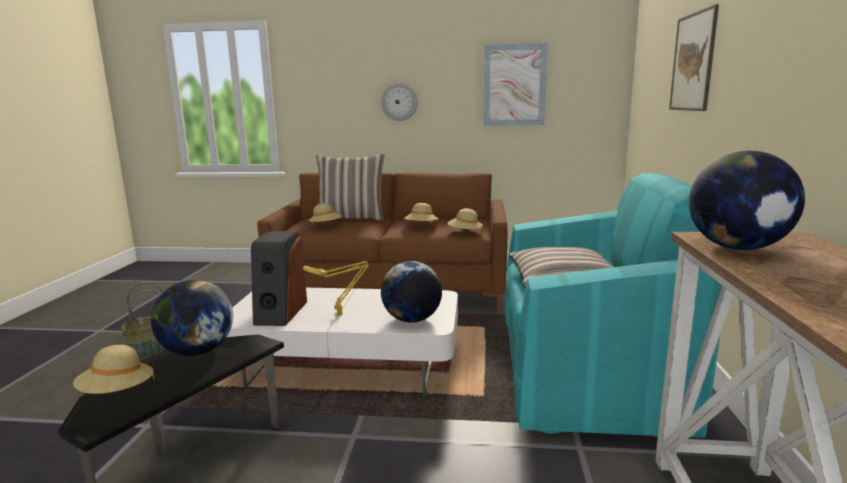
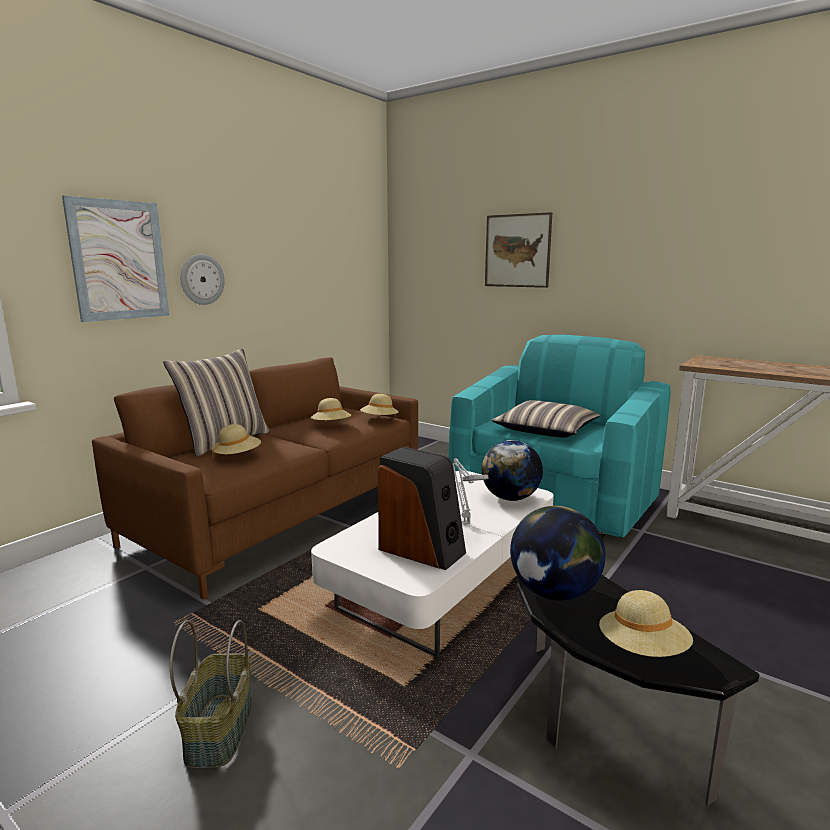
camera: 60 degrees left, 0 degrees up
yellow table lamp [303,261,369,316] -> grey table lamp [453,458,488,525]
picture [483,43,548,126] -> picture moved to [62,196,169,322]
globe [689,151,805,250] -> none

